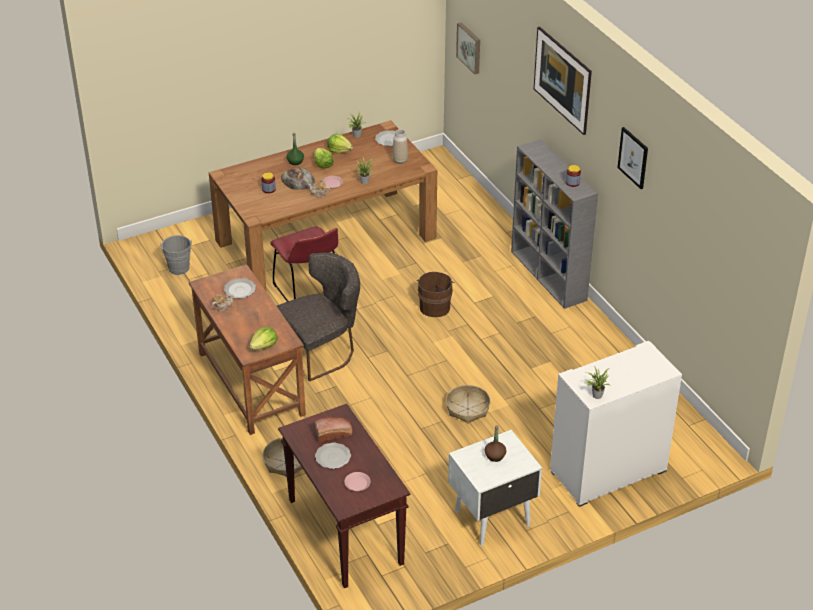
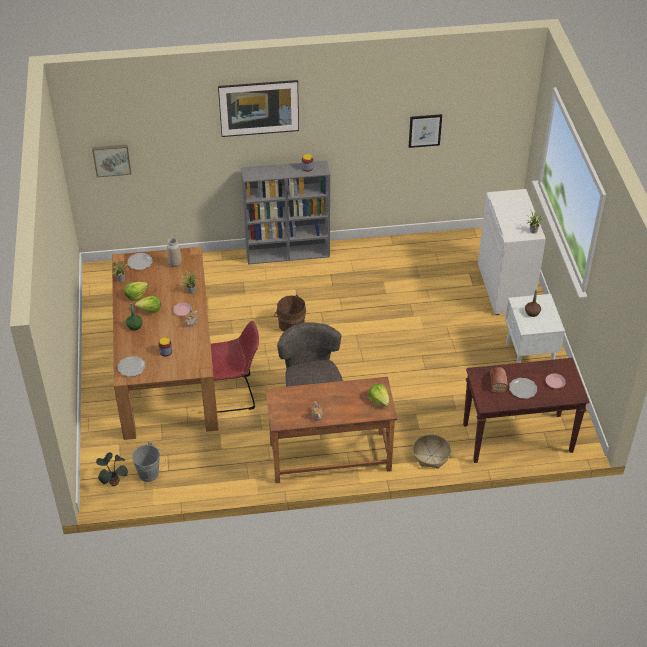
camera: 70 degrees left, 5 degrees up
plate [224,278,256,298] -> plate moved to [118,356,145,377]
bread [281,167,315,190] -> none
basket [446,385,491,423] -> none
picture [617,127,648,189] -> picture moved to [409,114,442,148]
none -> potted plant [96,452,128,486]

